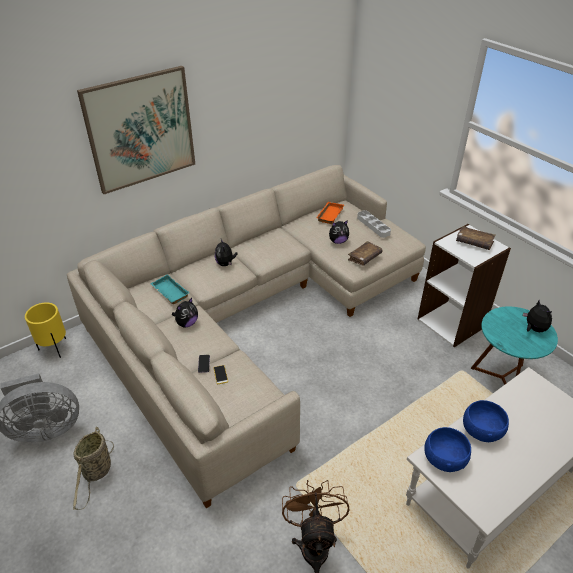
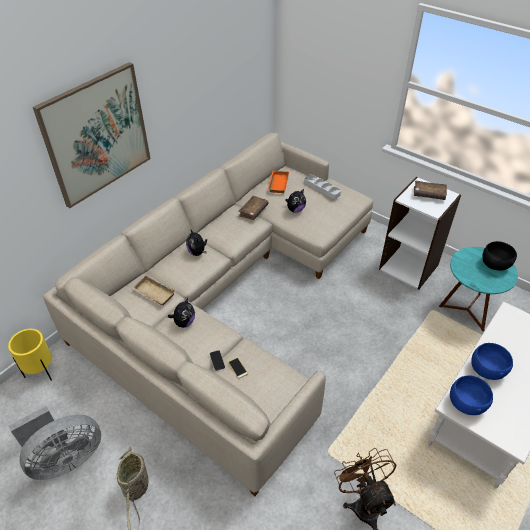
camera: 15 degrees left, 5 degrees up
turquoise tray [150,274,190,304] -> beige tray [132,275,176,305]
brown book [348,241,382,266] -> brown book moved to [238,196,268,220]
plush toy [523,300,552,332] -> black bowl [482,241,517,271]

